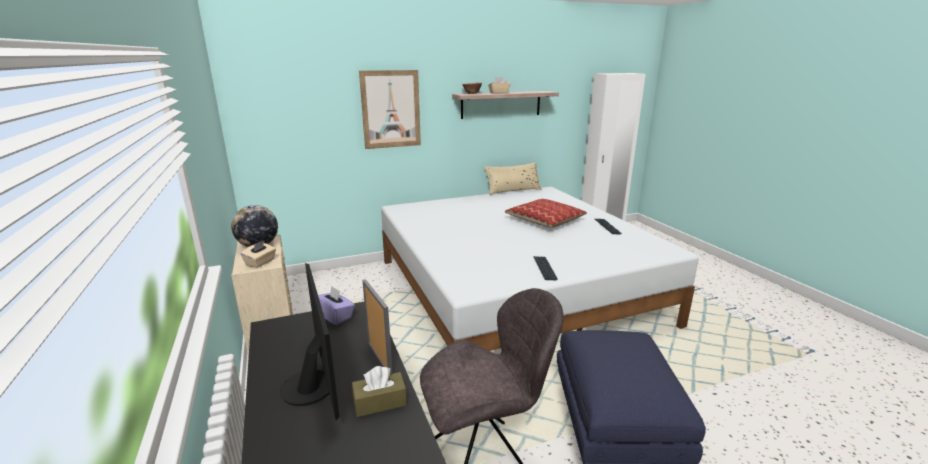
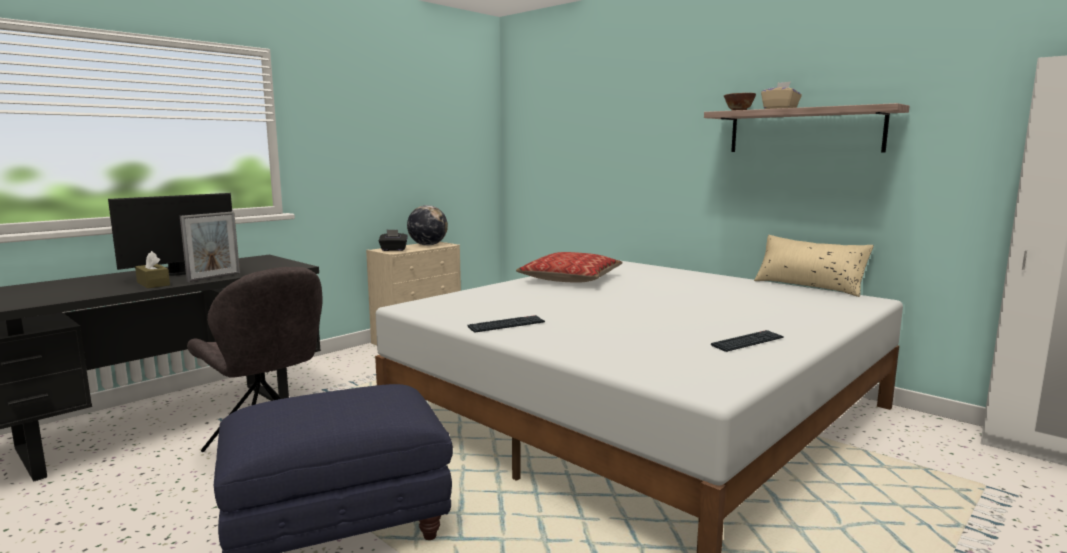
camera: 65 degrees right, 10 degrees down
beige tissue box [241,240,276,268] -> black tissue box [379,229,408,251]
purple tissue box [318,286,355,325] -> none
picture [359,70,421,149] -> none
pillow [505,199,587,228] -> pillow moved to [516,252,623,282]

